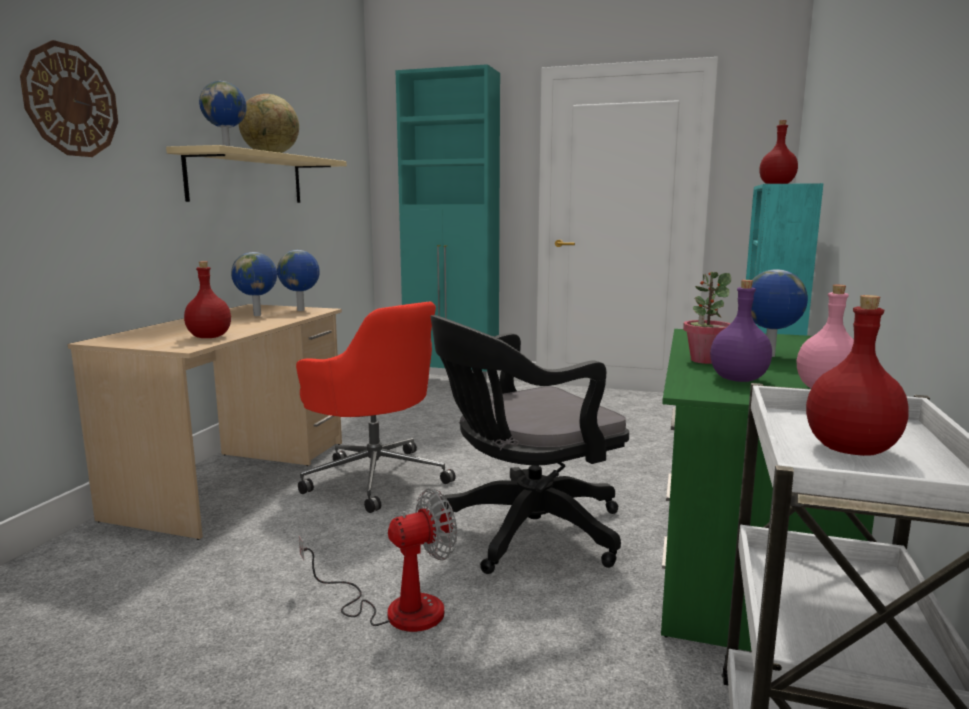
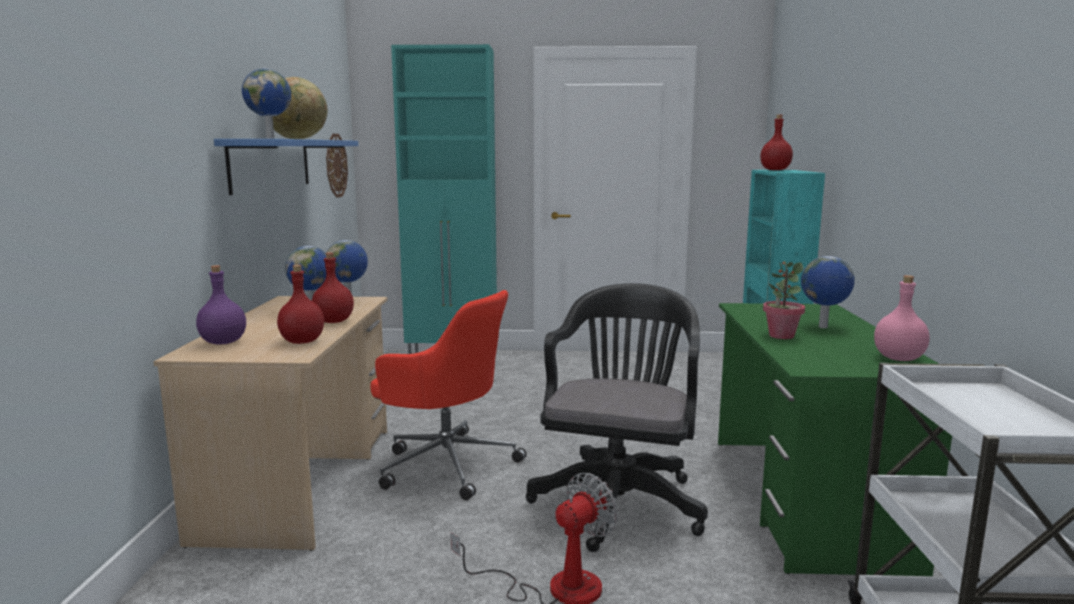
camera: 15 degrees left, 0 degrees up
wall clock [20,40,118,157] -> wall clock moved to [326,134,348,198]
beige shelf [166,145,347,203] -> blue shelf [214,139,358,195]
black office chair [431,315,629,574] -> black office chair turned 150 degrees clockwise [526,283,708,552]
purple bottle [710,280,772,382] -> purple bottle moved to [196,265,246,345]
red bottle [806,295,908,456] -> red bottle moved to [312,252,354,323]

